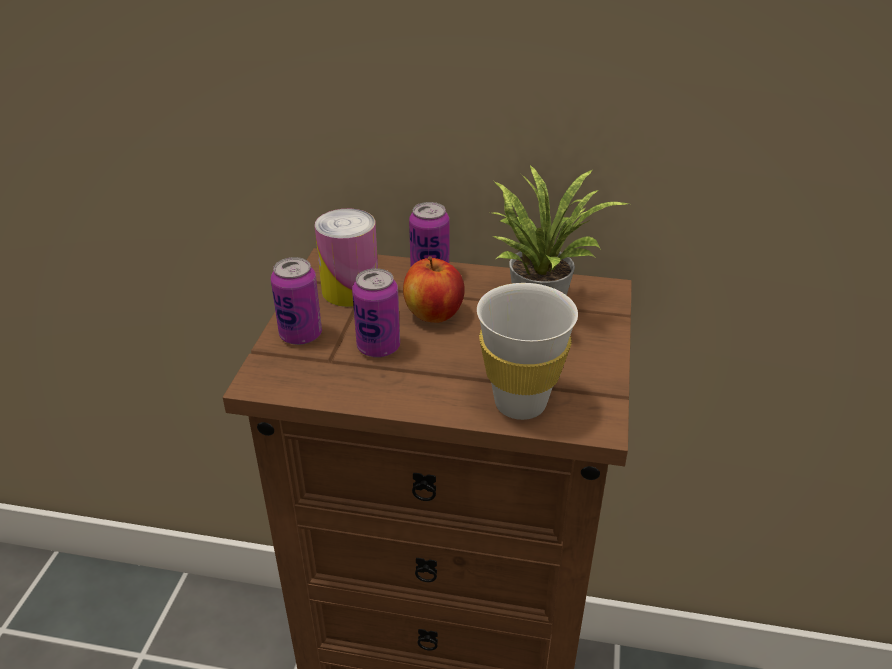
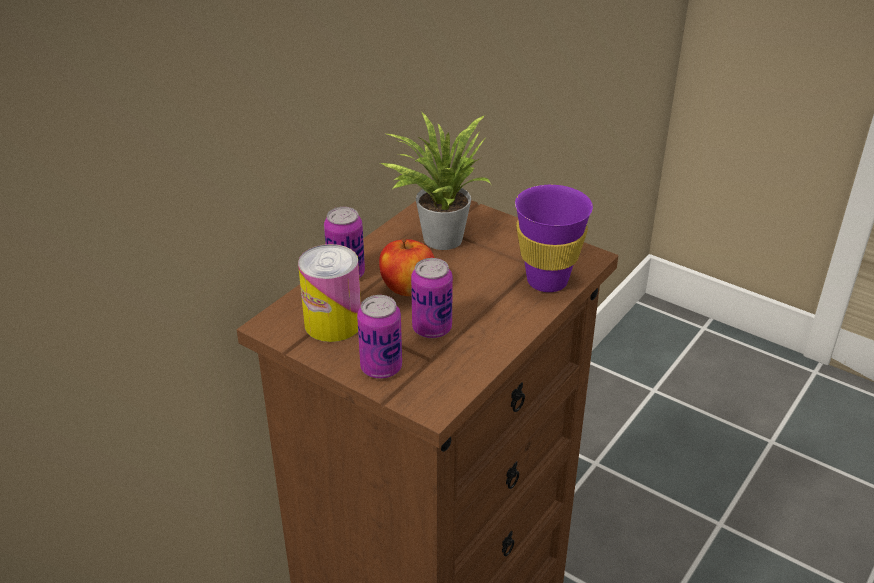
camera: 65 degrees left, 0 degrees up
white cup [477,283,578,420] -> purple cup [515,185,593,292]

